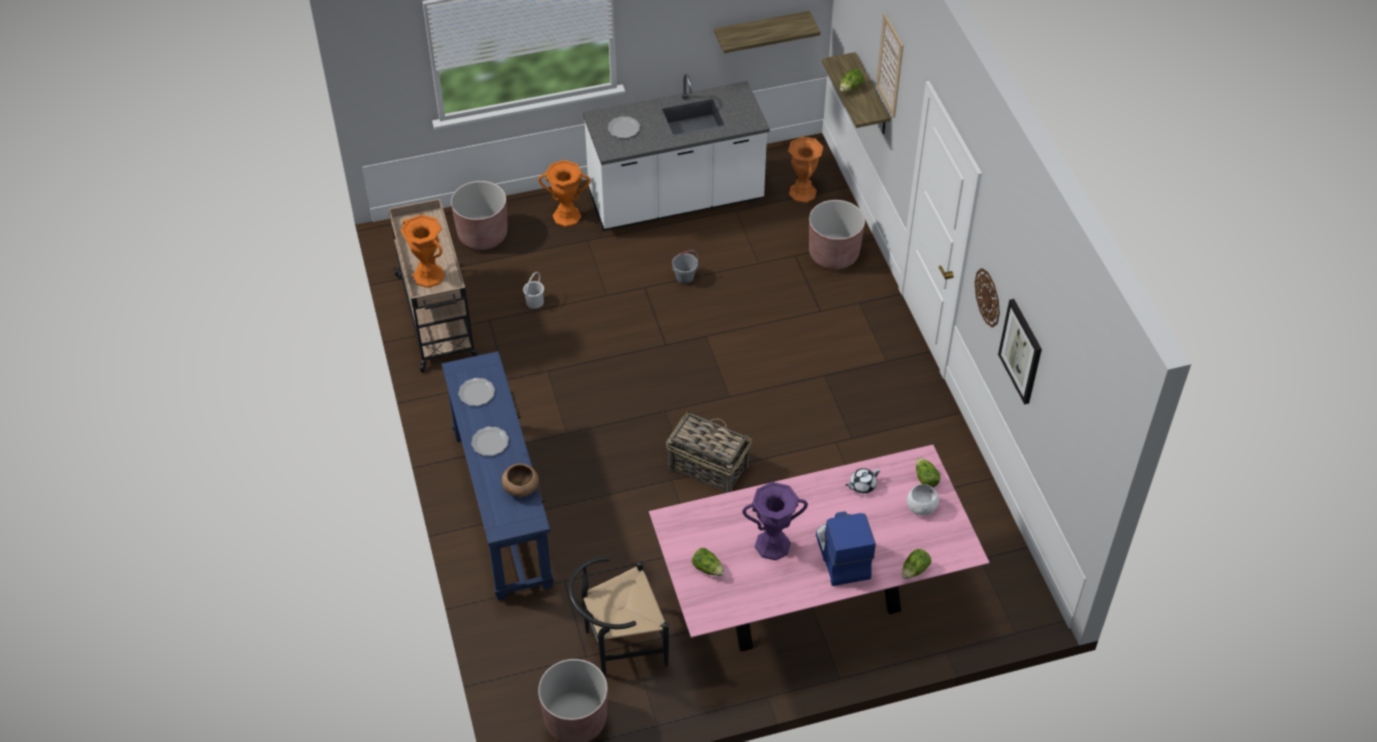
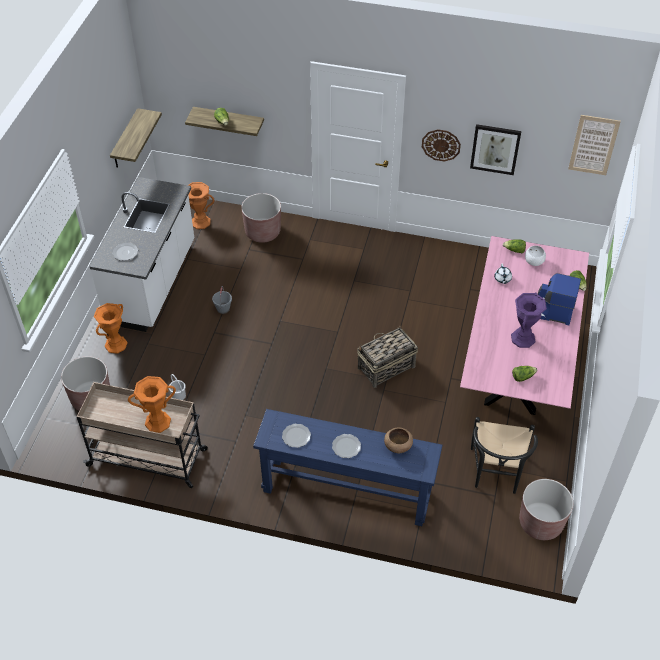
camera: 60 degrees left, 0 degrees up
picture [876,13,904,118] -> picture moved to [568,115,621,175]

